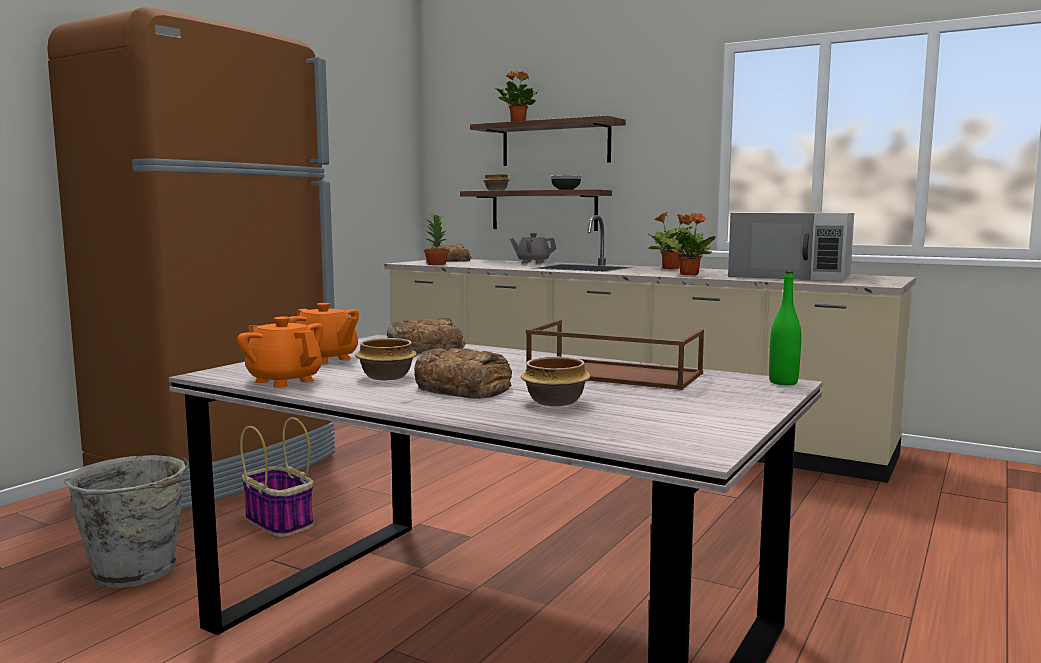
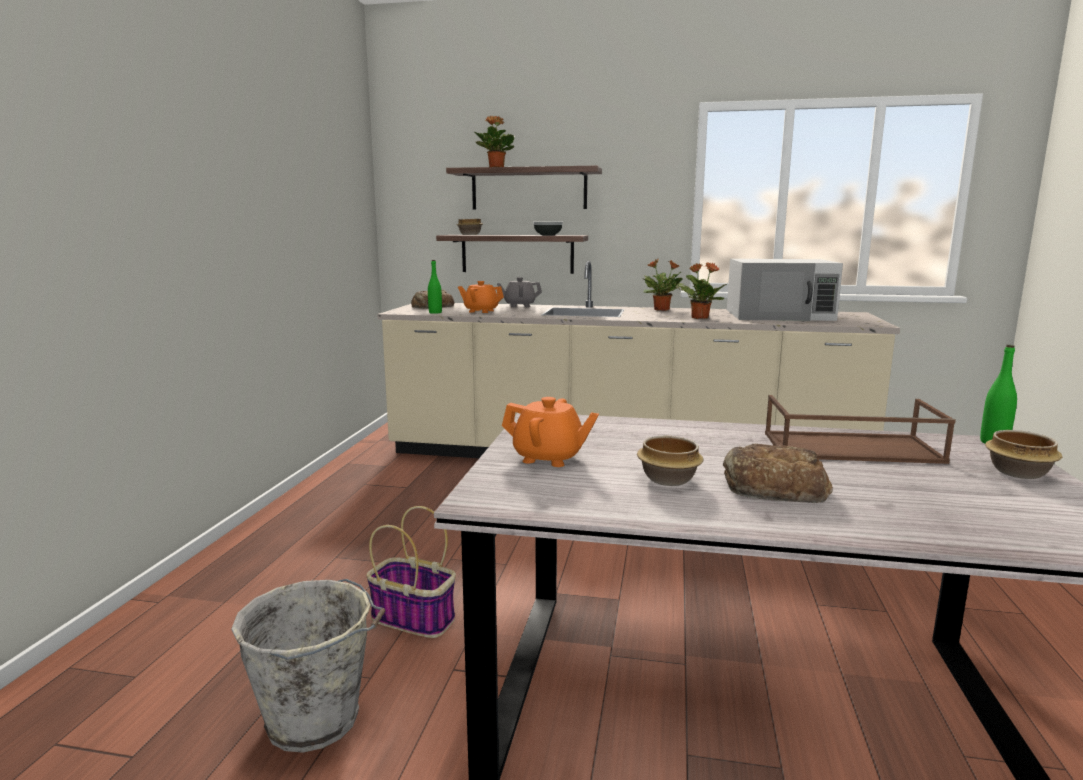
camera: 20 degrees left, 5 degrees up
brown fridge [47,6,335,509] -> none
orange teapot [237,316,323,388] -> orange teapot moved to [458,281,504,313]
bread [387,318,466,354] -> none
potted plant [424,213,449,265] -> green bottle [428,260,442,314]
bowl [521,357,591,406] -> bowl moved to [985,430,1062,479]

